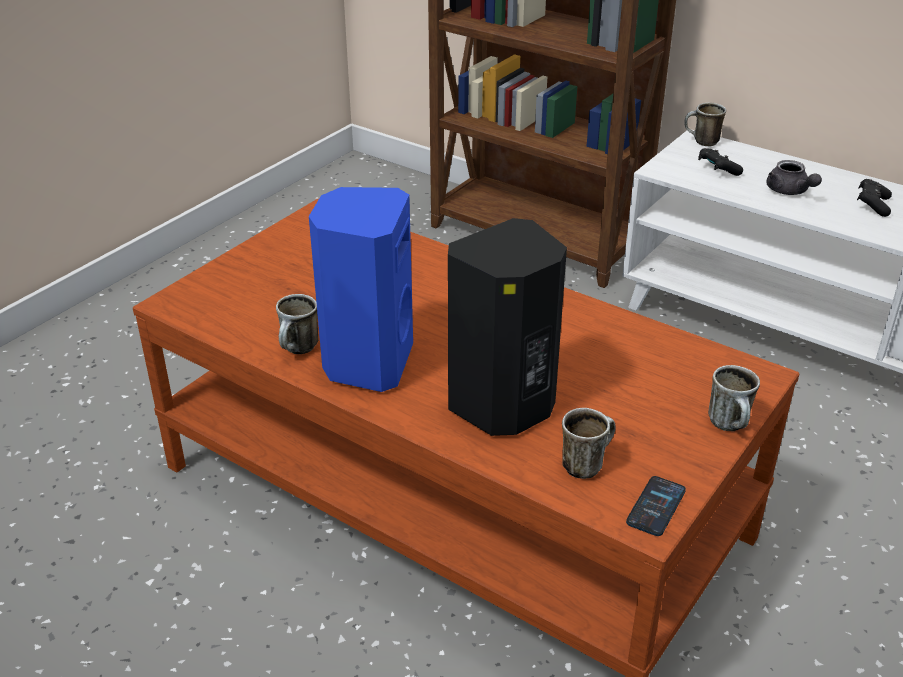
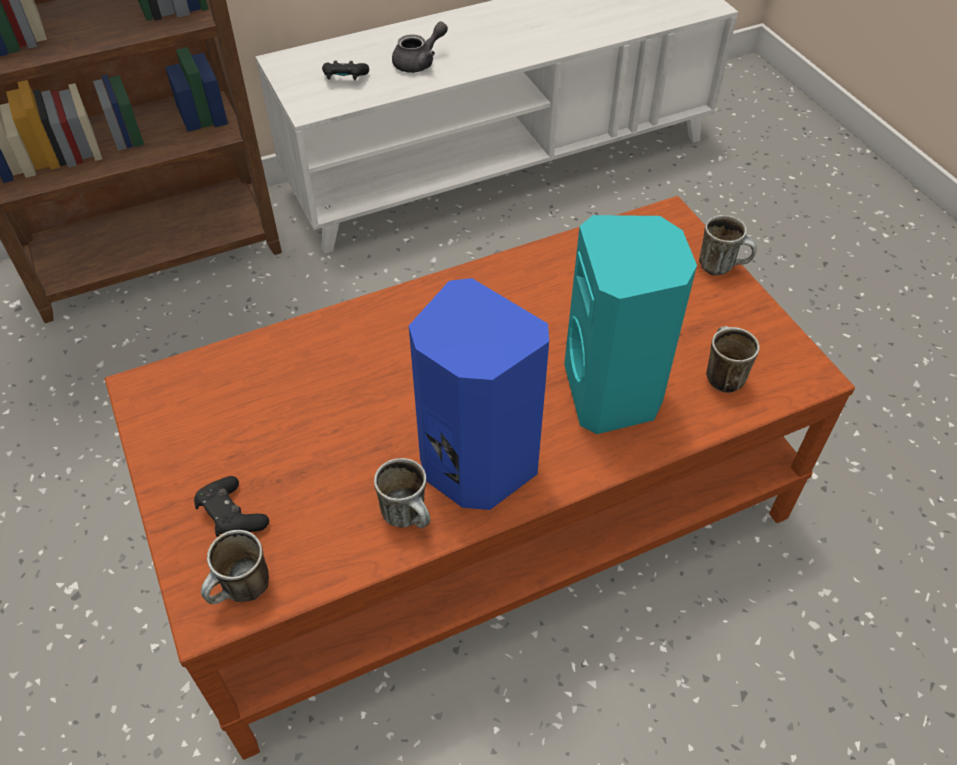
camera: 60 degrees left, 15 degrees up
black speaker [448,218,567,436] -> turquoise speaker [564,215,697,434]
phone [626,476,686,536] -> none
mug [684,103,726,146] -> mug moved to [201,530,269,604]
grey teapot [766,160,822,195] -> grey teapot turned 45 degrees counterclockwise [392,22,448,73]
black game controller [857,179,892,217] -> black game controller moved to [194,476,269,537]

